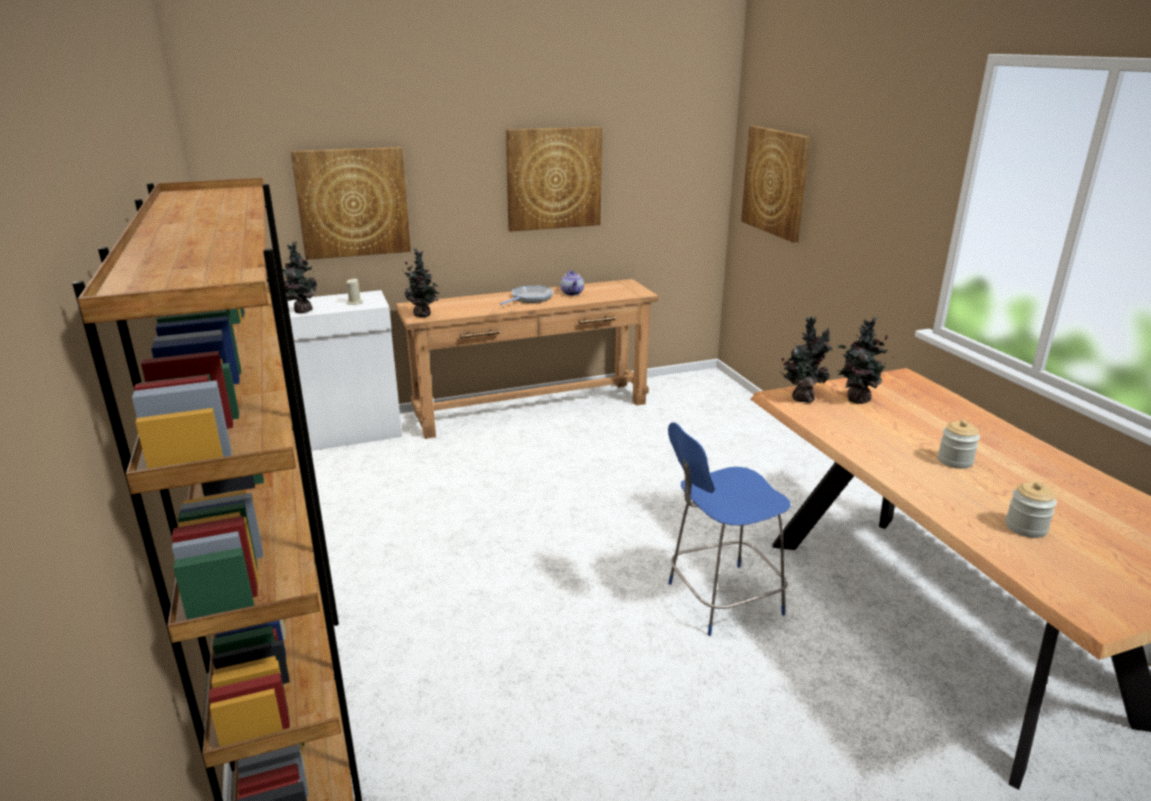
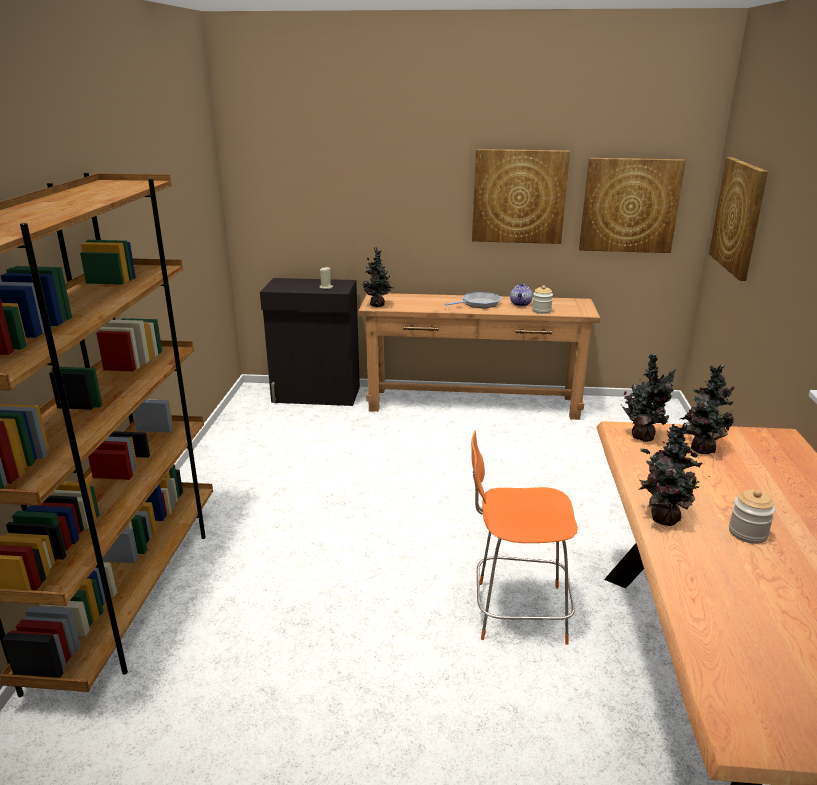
camera: 25 degrees right, 0 degrees up
potted plant [283,242,317,313] -> potted plant moved to [638,422,710,526]
white cabinet [288,290,402,451] -> black cabinet [260,278,360,406]
picture [291,147,411,260] -> picture moved to [579,158,686,253]
blue chair [668,422,791,636] -> orange chair [471,430,578,645]
jar [1006,482,1057,538] -> jar moved to [532,285,553,314]

